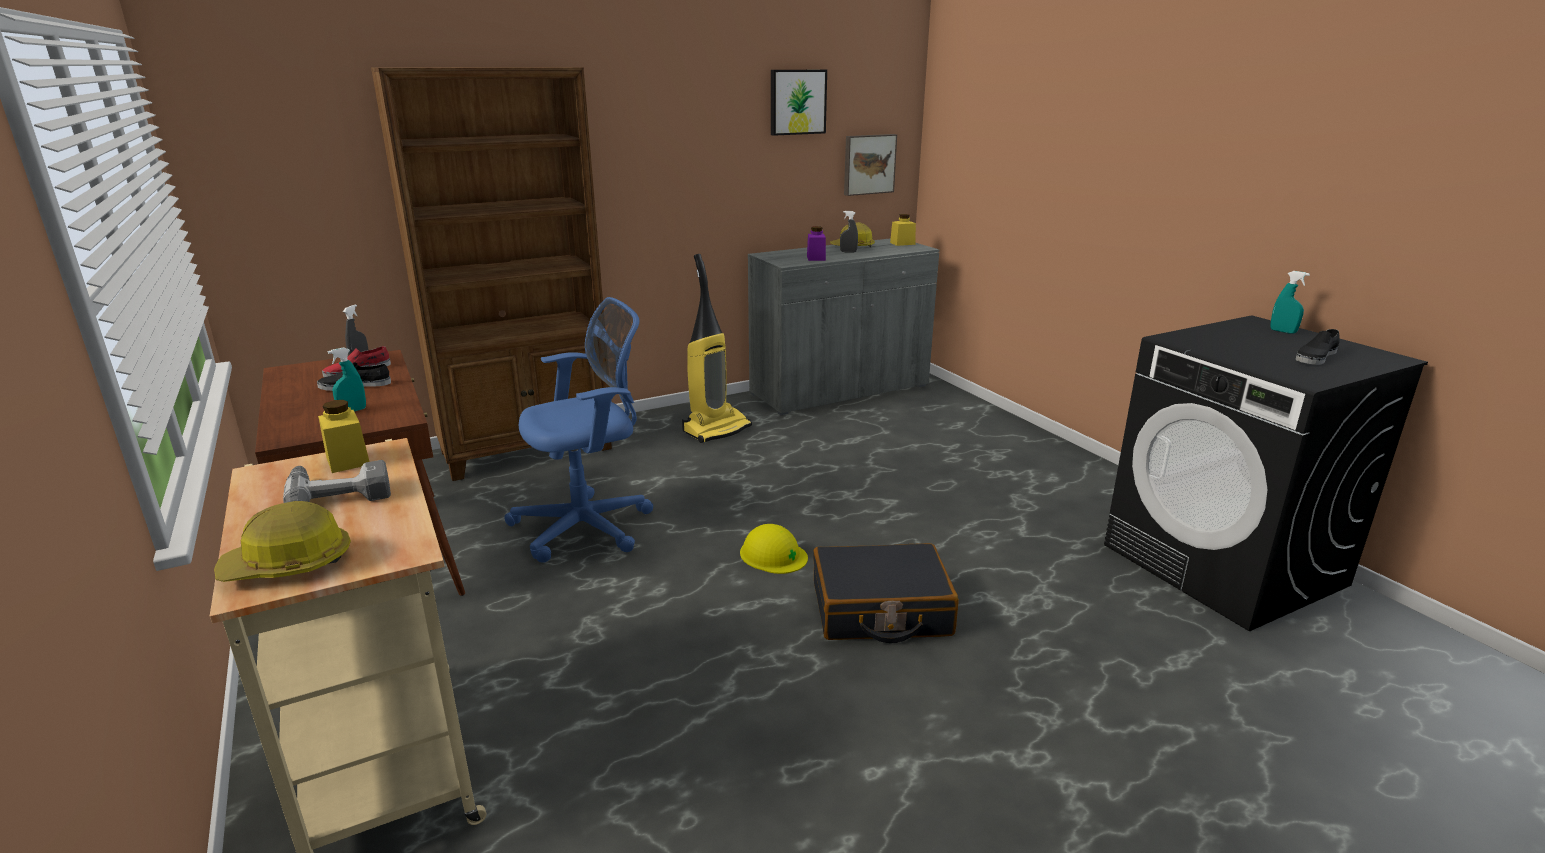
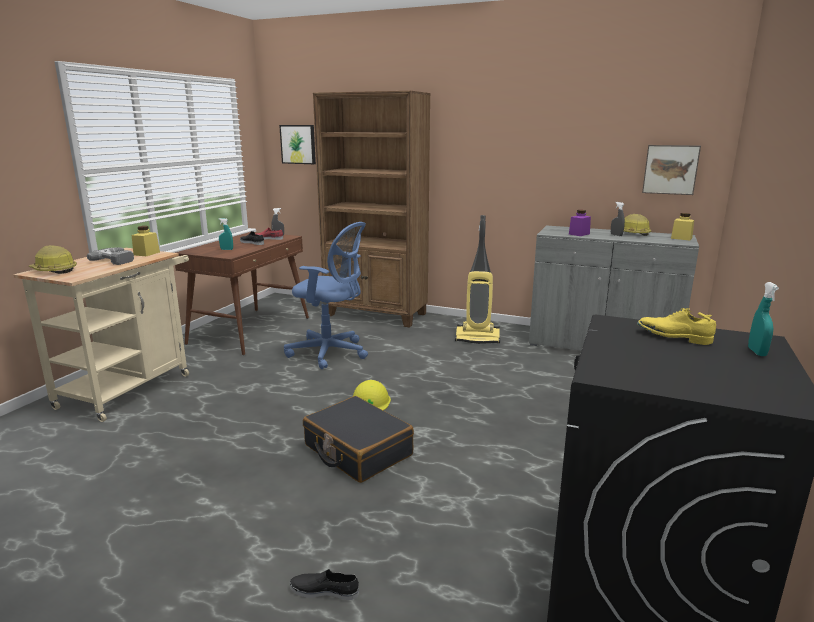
camera: 50 degrees right, 5 degrees down
picture [771,70,827,136] -> picture moved to [279,125,316,164]
black shoe [1295,329,1340,365] -> black shoe moved to [290,569,359,600]
none -> yellow shoe [637,308,716,345]

